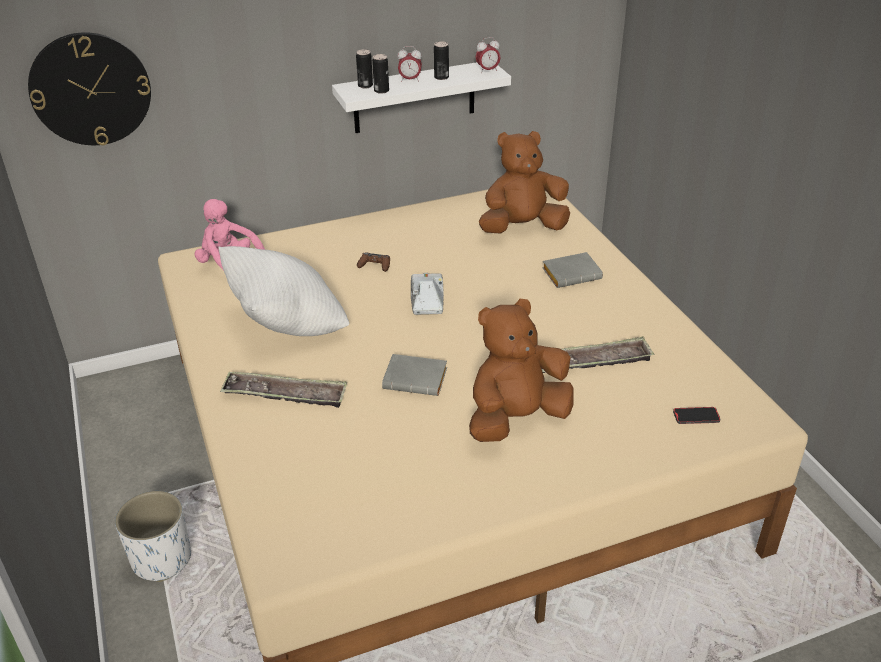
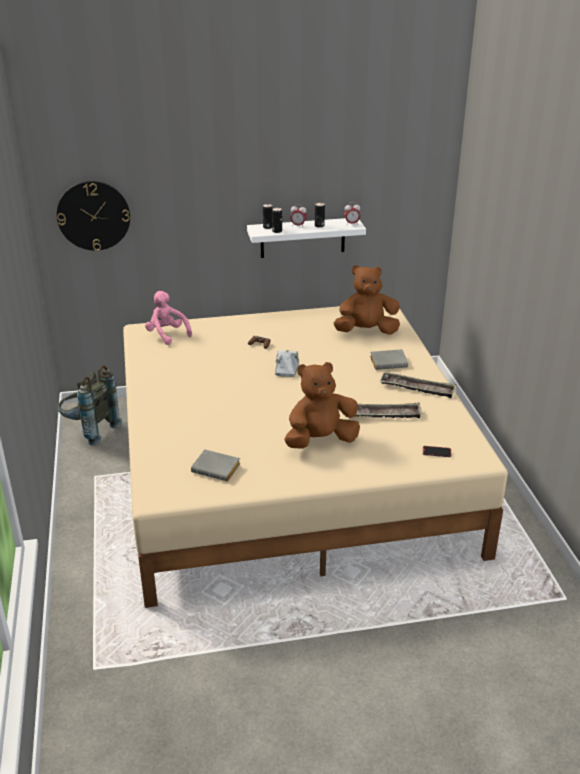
camera: 10 degrees right, 5 degrees down
white planter [115,491,191,582] -> none
white pillow [218,246,349,336] -> none
tray [220,372,347,408] -> tray moved to [380,372,456,398]
grey book [382,354,447,396] -> grey book moved to [191,449,241,482]
none -> grey backpack [58,366,122,445]

